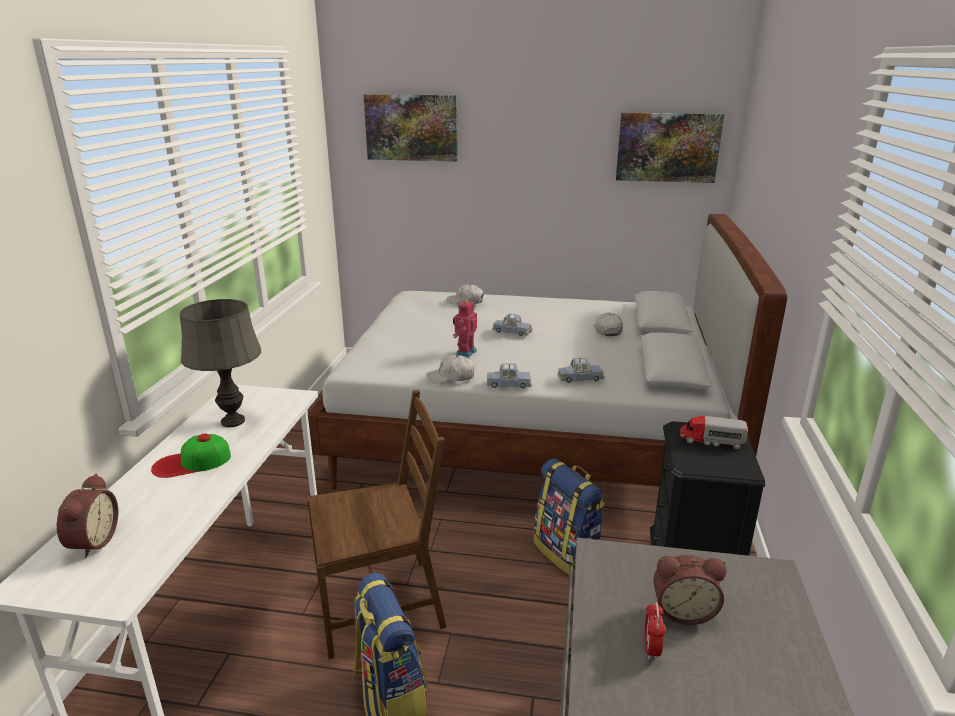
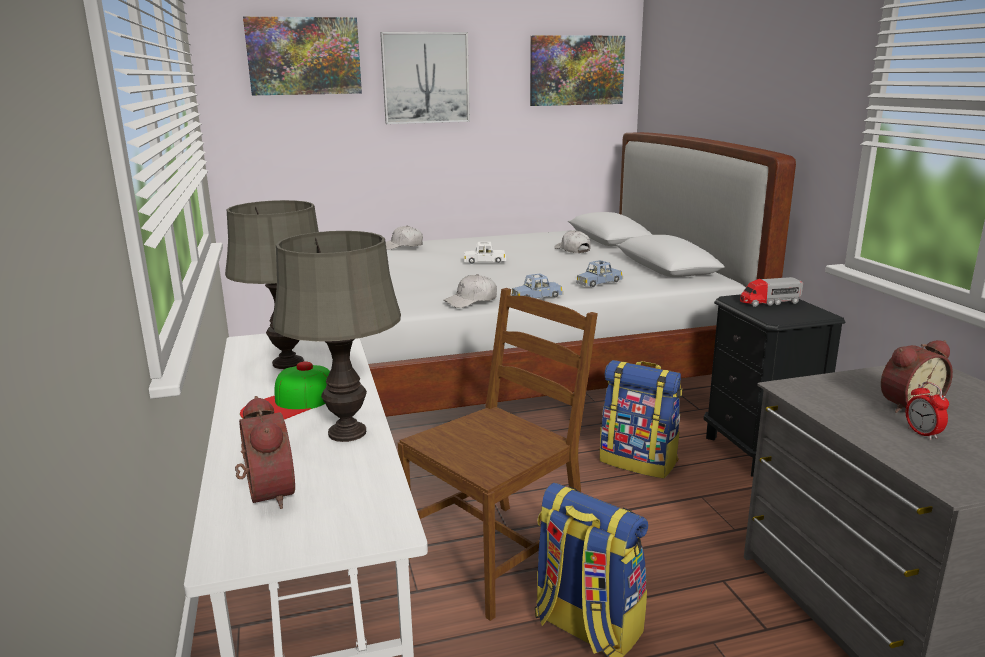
camera: 25 degrees left, 5 degrees down
toy robot [453,299,477,357] -> none
blue toy car [493,313,533,336] -> white toy car [464,242,506,264]
none -> grey table lamp [272,231,401,442]
none -> picture [380,32,470,124]

